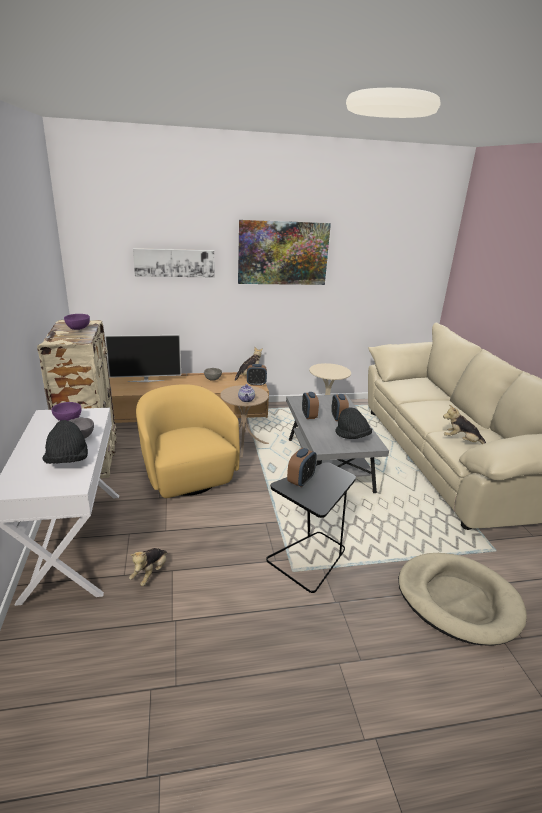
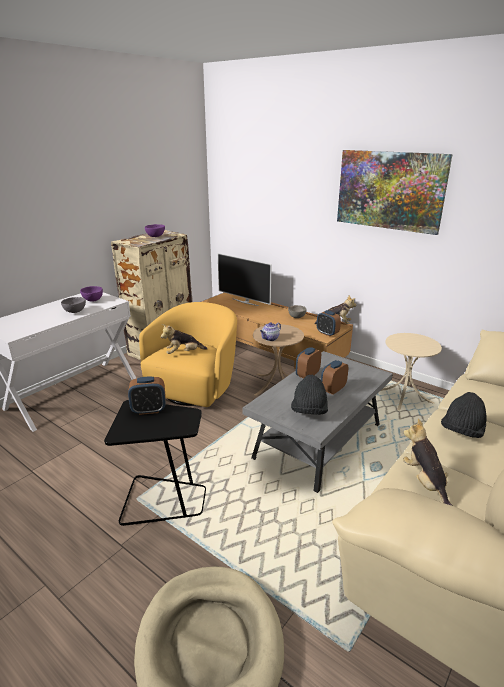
camera: 50 degrees right, 0 degrees up
black hat [43,420,88,464] -> black hat moved to [441,392,487,438]
plush toy [129,548,167,586] -> plush toy moved to [161,324,207,354]
picture [133,248,214,277] -> none

